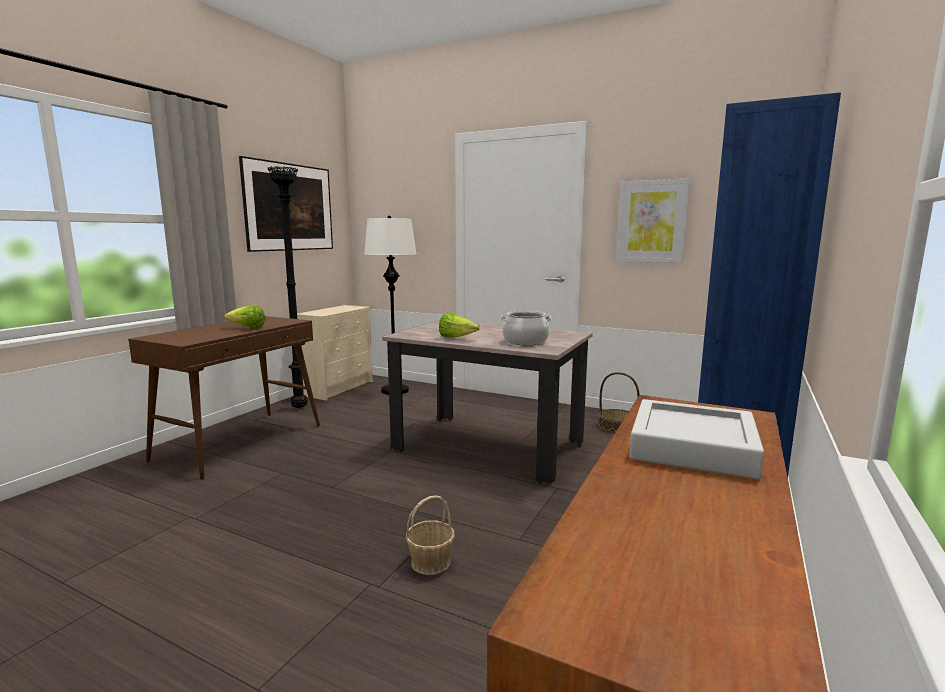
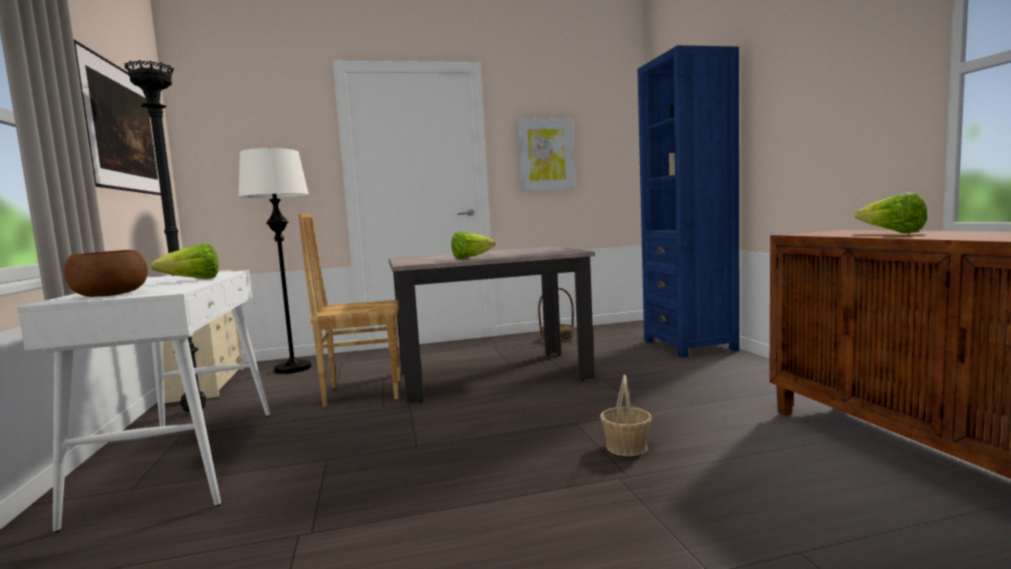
camera: 40 degrees left, 5 degrees down
brown console table [128,316,320,479] -> white console table [17,270,270,532]
cooking pot [500,311,552,345] -> none
grey tray [629,399,764,479] -> lettuce [854,192,927,234]
none -> brown bowl [64,250,148,297]
none -> brown chair [298,214,400,407]

